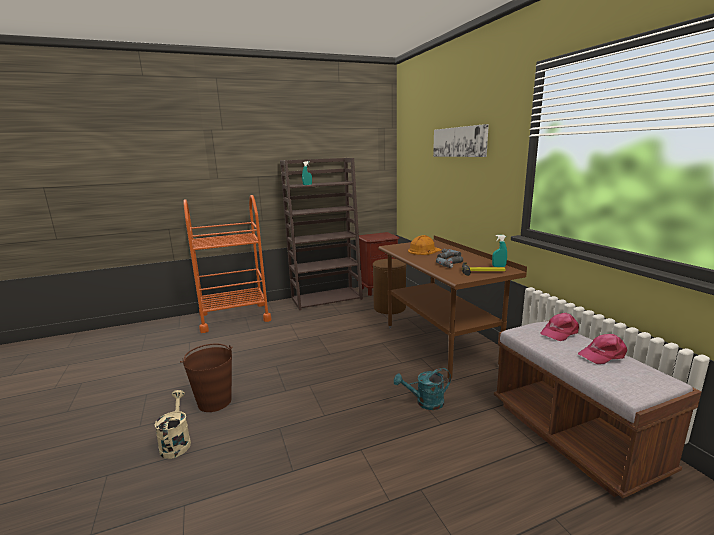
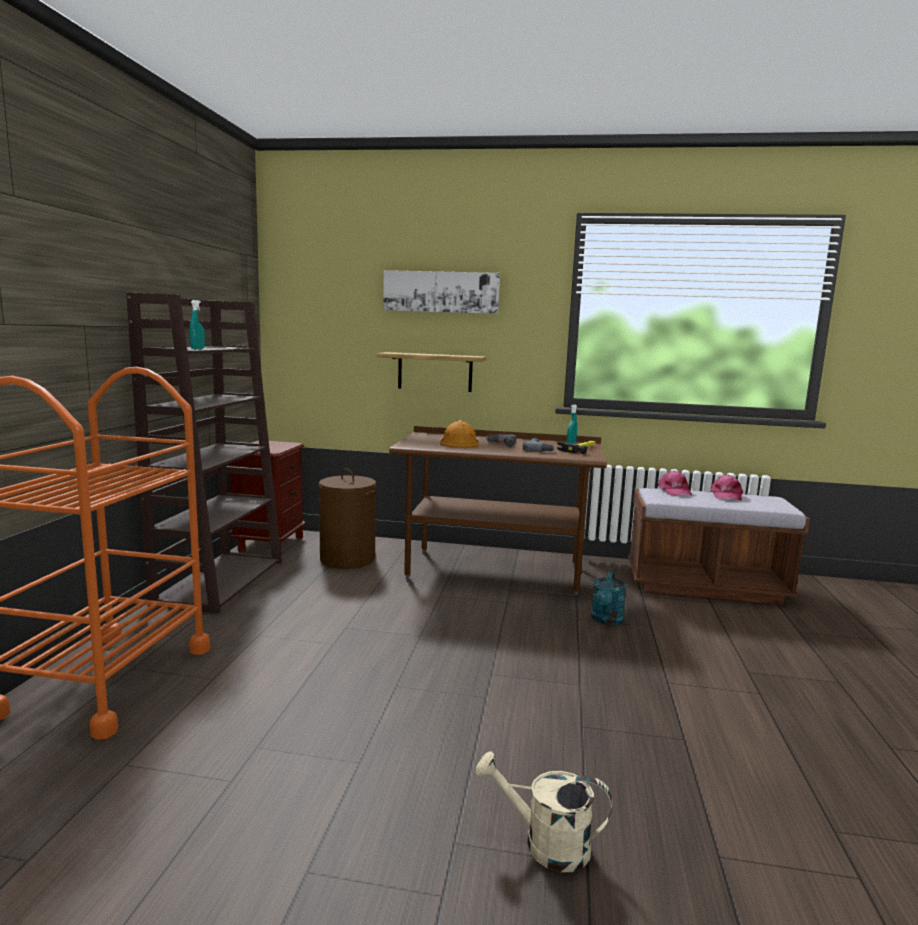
camera: 60 degrees left, 5 degrees down
brown bucket [180,344,233,412] -> none
none -> shelf [377,352,486,392]

